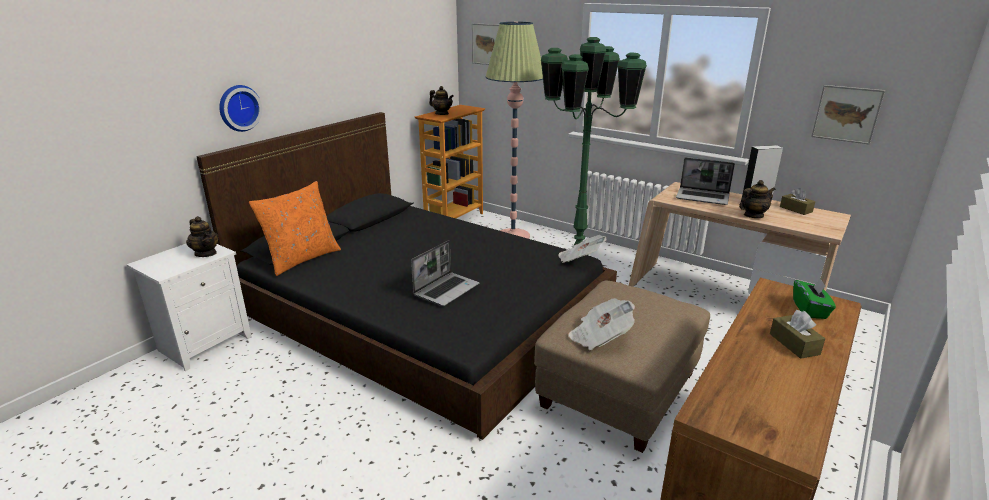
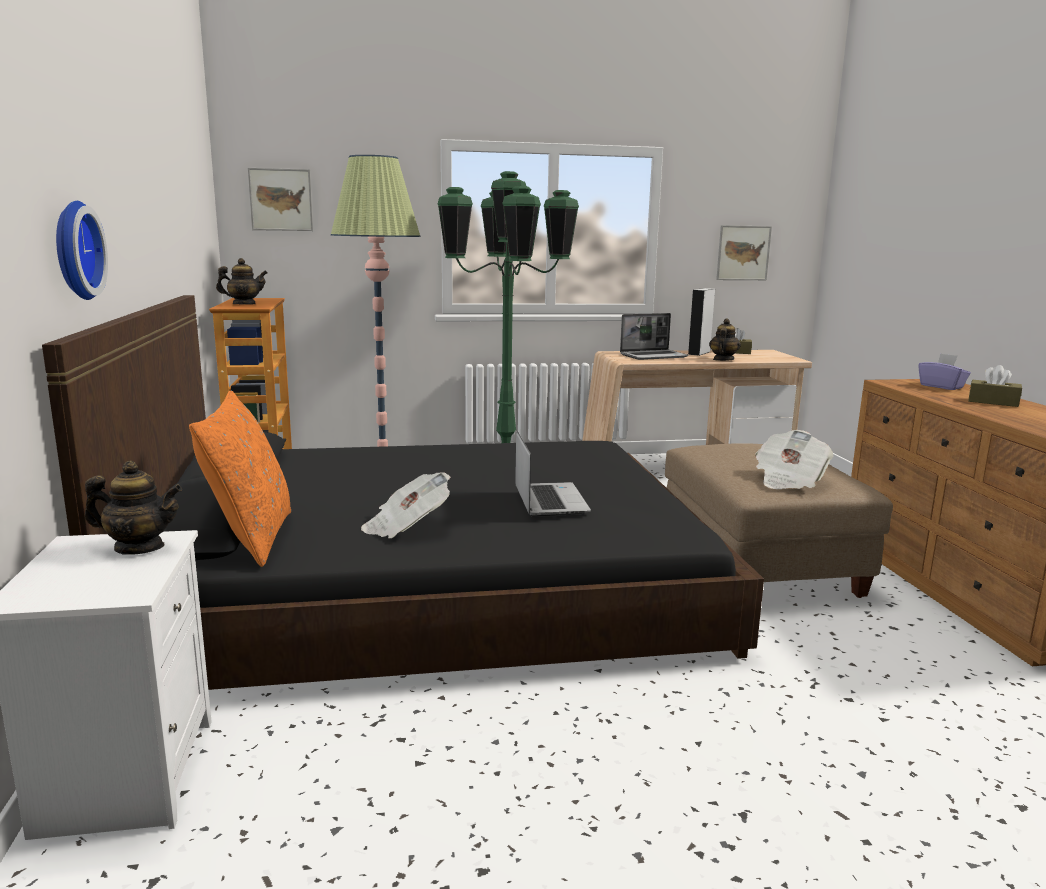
camera: 45 degrees left, 10 degrees down
newspaper [558,235,606,263] -> newspaper moved to [361,472,451,538]
green tissue box [793,278,836,319] -> purple tissue box [918,353,971,390]

